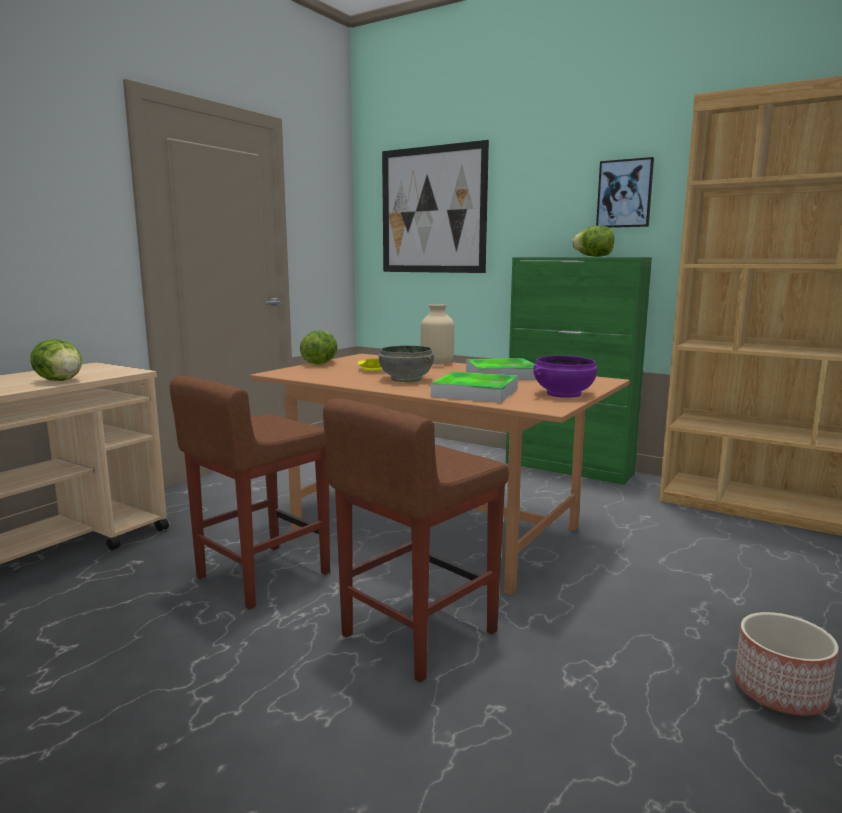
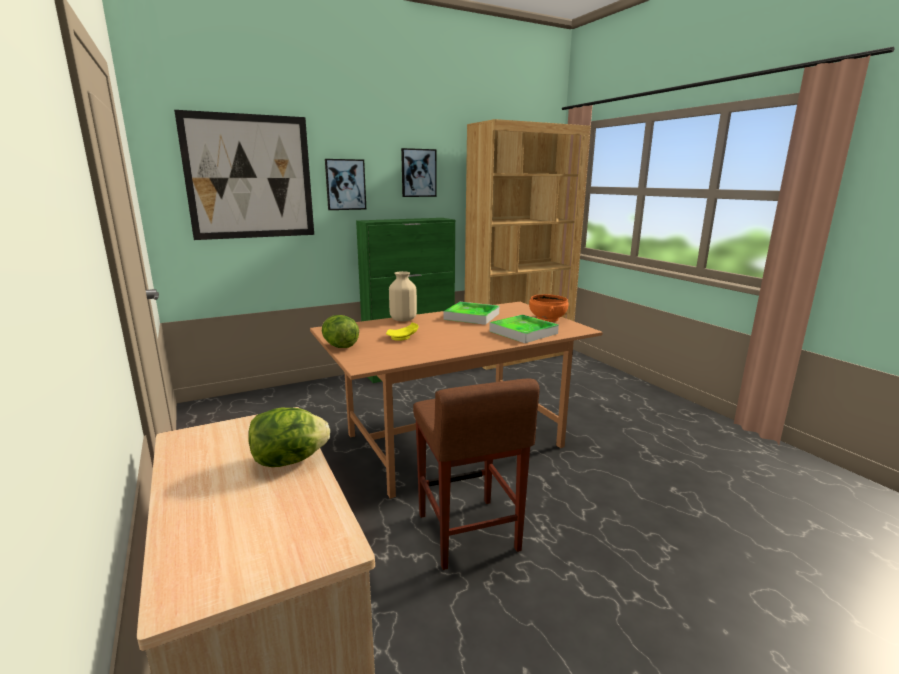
camera: 60 degrees left, 5 degrees up
brown stool [323,398,509,683] -> none
grey bowl [379,345,434,382] -> none
purple bowl [534,355,597,398] -> orange bowl [529,294,569,322]
lettuce [572,226,614,257] -> none
planter [735,612,839,716] -> none
none -> picture [325,159,366,210]

